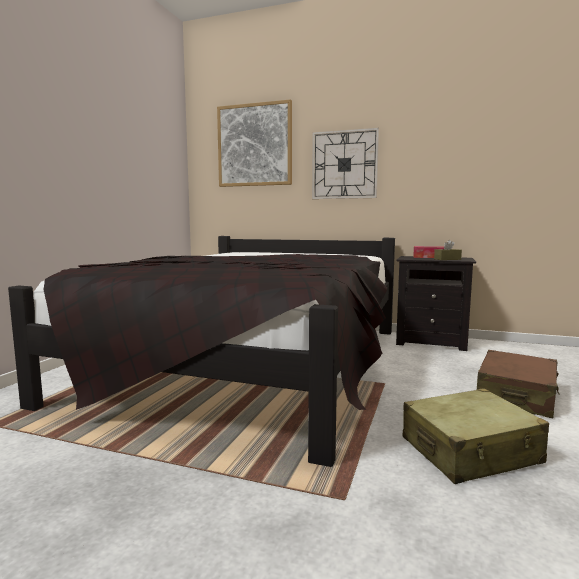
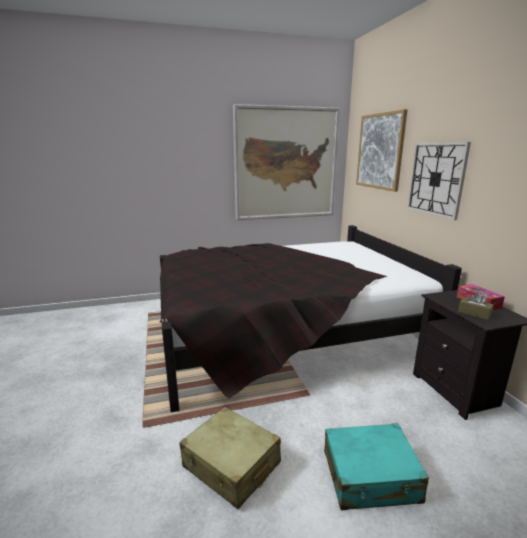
camera: 55 degrees right, 10 degrees up
brown suitcase [477,350,560,418] -> turquoise suitcase [324,423,429,510]
none -> picture [233,104,340,220]

